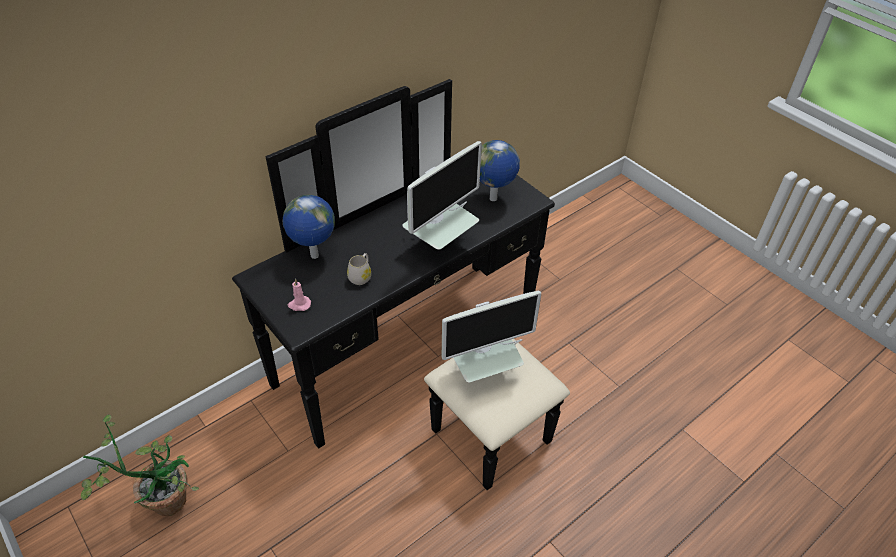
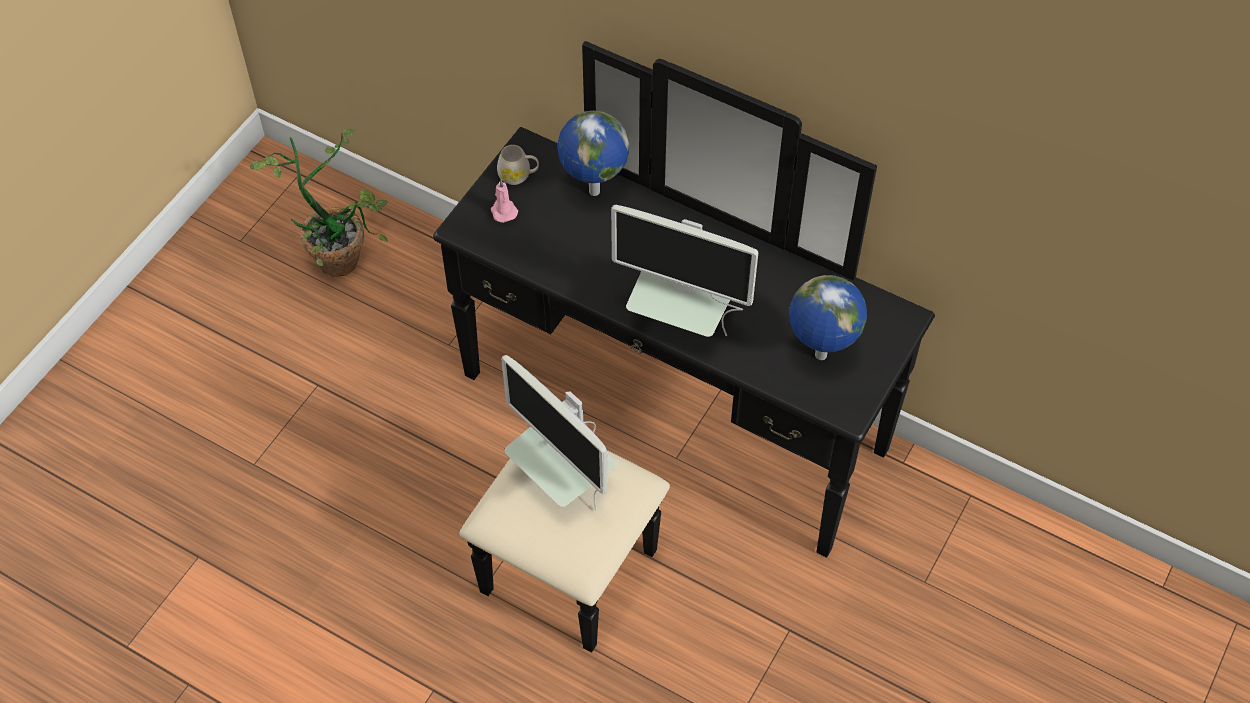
camera: 70 degrees right, 10 degrees up
white mug [347,253,371,285] -> white mug moved to [497,145,539,185]

